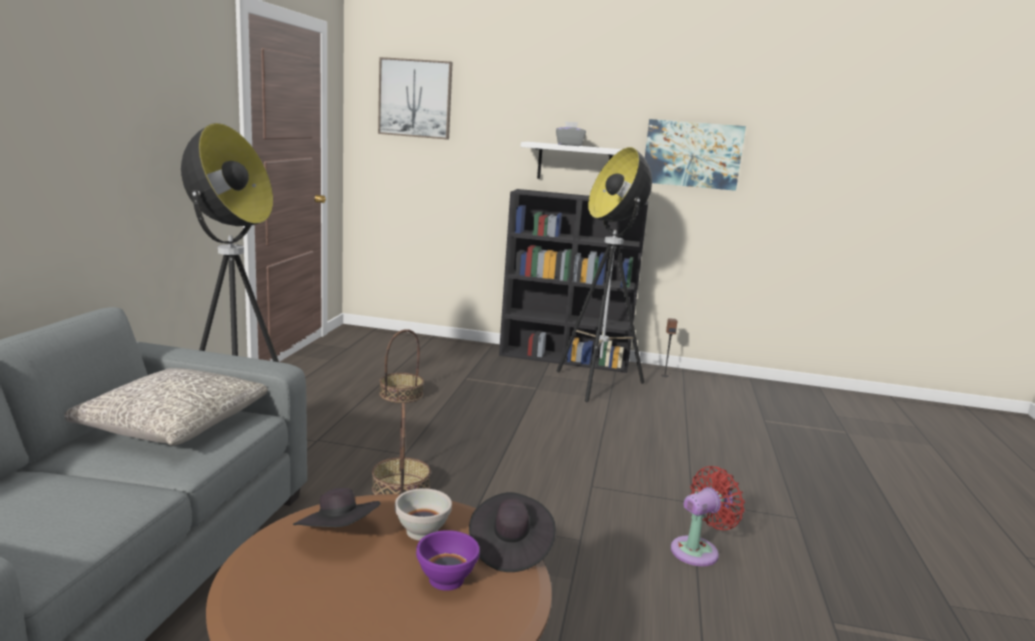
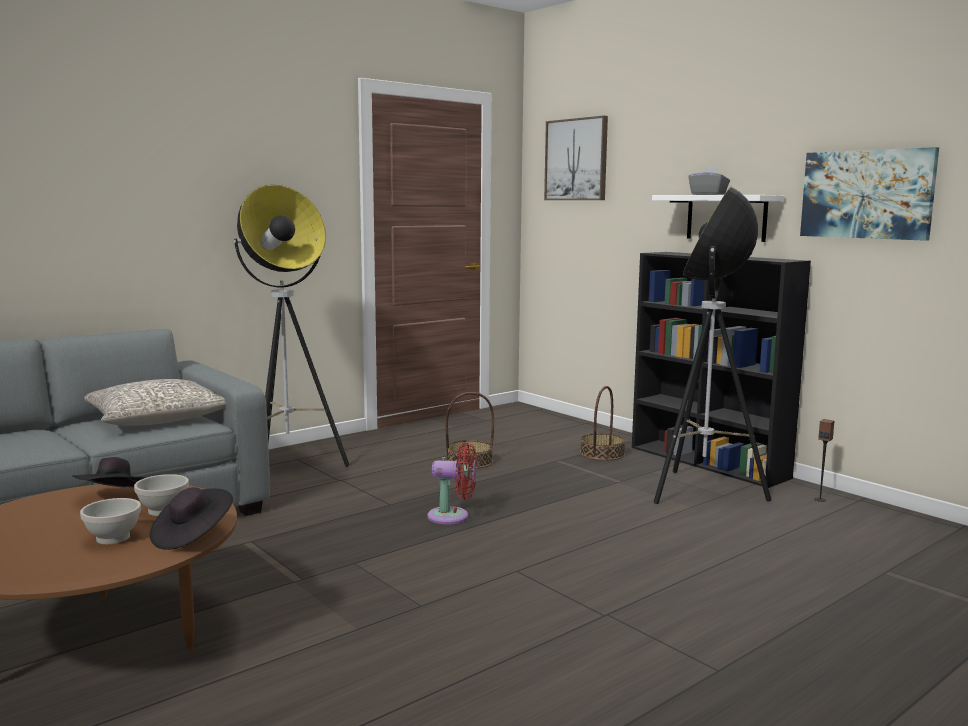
camera: 40 degrees right, 5 degrees down
basket [372,403,431,495] -> basket moved to [580,386,626,461]
purple bowl [416,530,480,591] -> white bowl [80,498,141,544]
red fan [671,466,745,566] -> red fan moved to [427,443,476,525]

